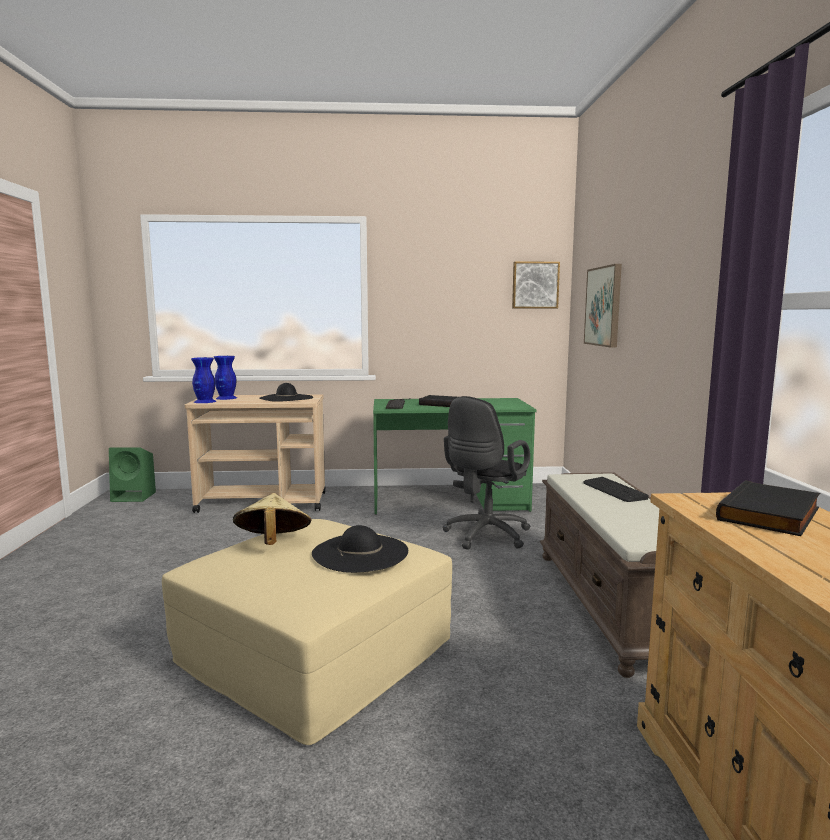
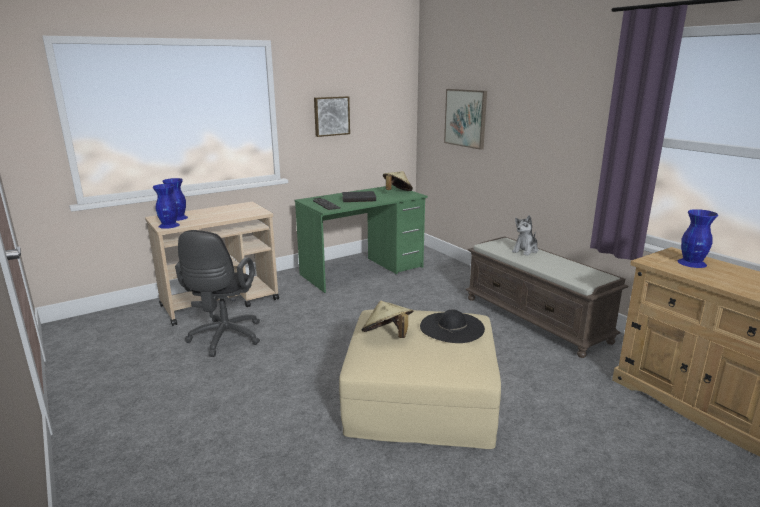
camera: 30 degrees left, 10 degrees up
green speaker [109,447,156,502] -> none
black hat [260,383,313,402] -> none
black office chair [442,396,531,550] -> black office chair moved to [175,230,260,357]
picture [512,261,560,308] -> picture moved to [314,96,350,137]
keyboard [583,477,649,502] -> plush toy [512,215,538,256]
black book [716,480,820,536] -> blue vase [677,209,718,268]
none -> beige hat [383,171,413,191]

